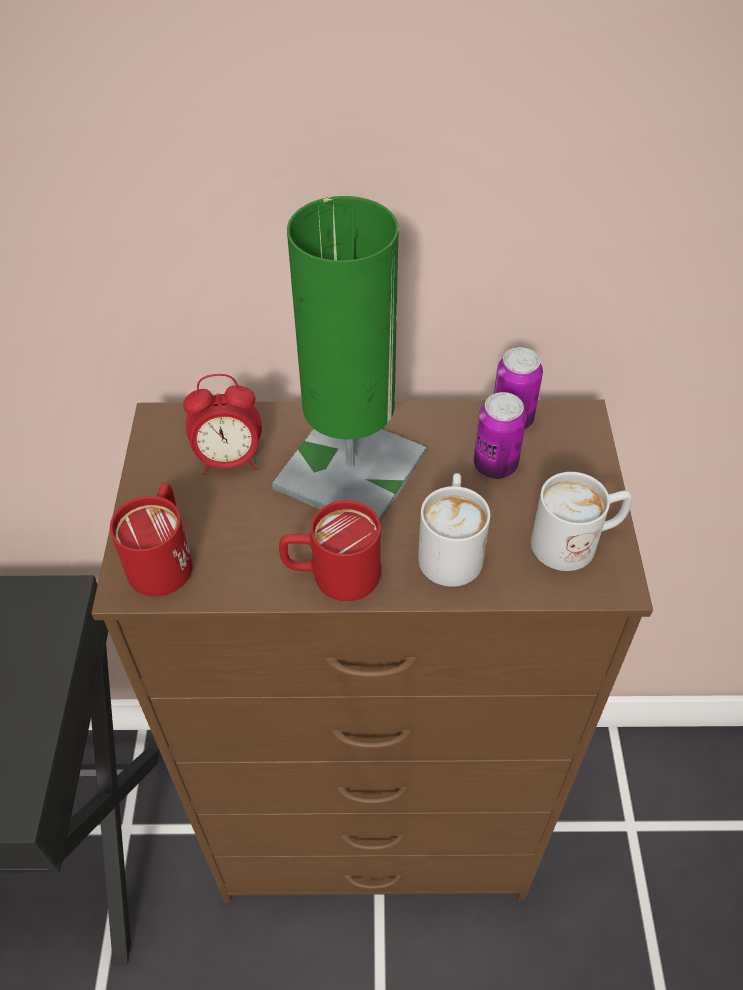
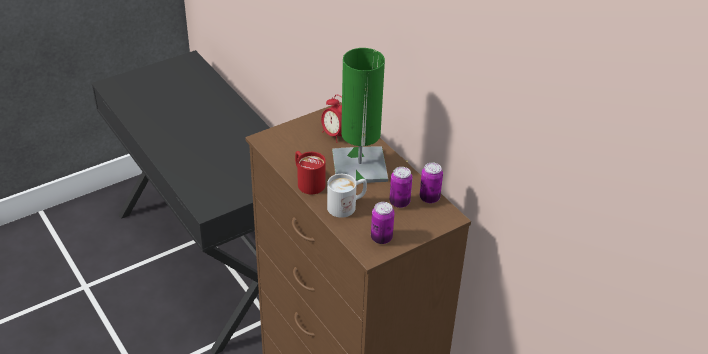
camera: 55 degrees right, 10 degrees down
red mug [110,483,193,597] -> none
white mug [531,472,632,571] -> can [371,202,394,244]

